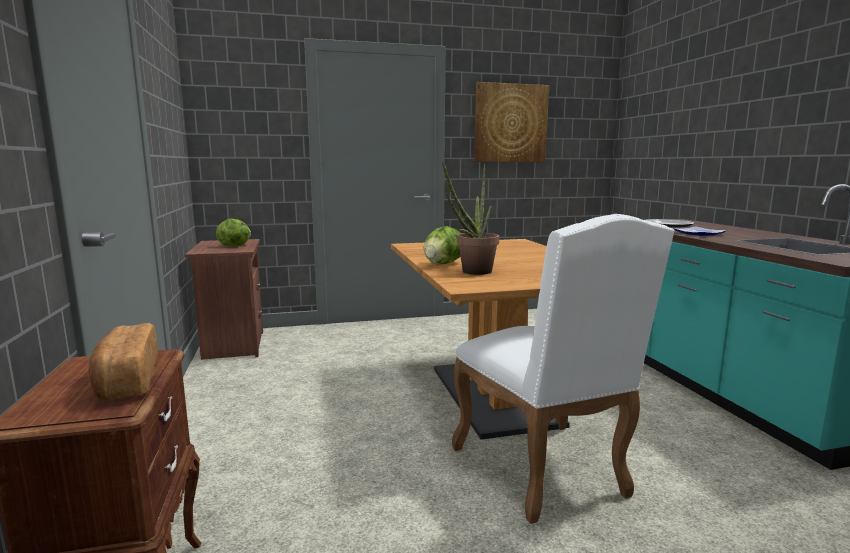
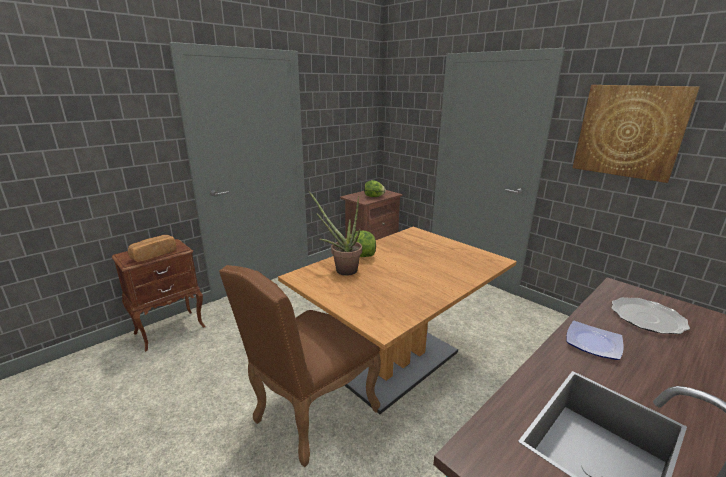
camera: 60 degrees right, 10 degrees up
white chair [452,214,674,524] -> brown chair [219,265,381,467]

